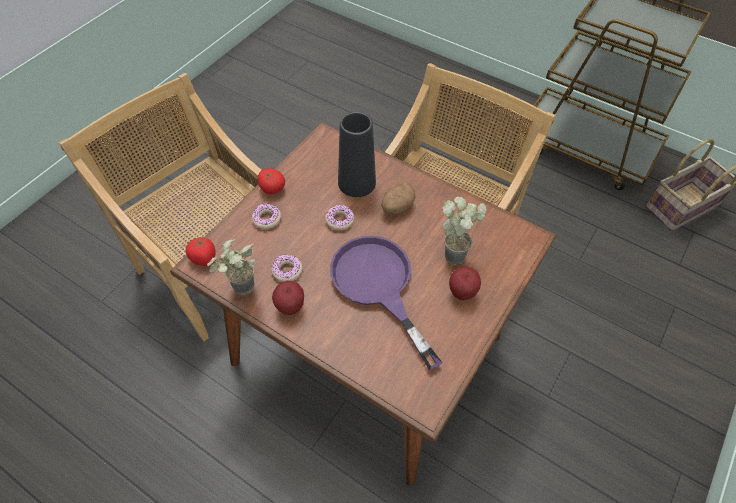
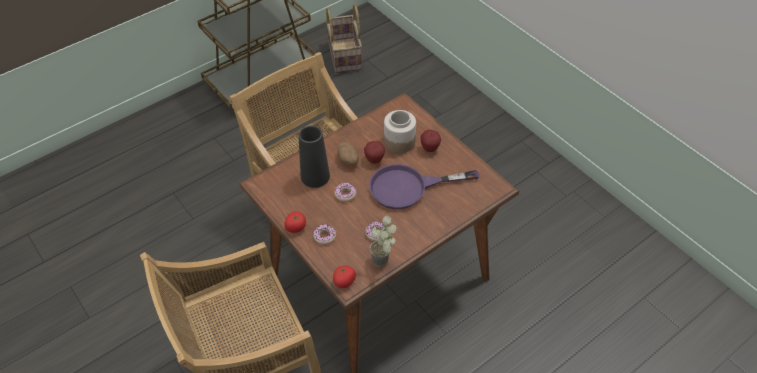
camera: 70 degrees left, 5 degrees down
apple [272,281,304,315] -> apple moved to [364,141,385,164]
potted plant [442,197,487,265] -> jar [384,110,416,153]

